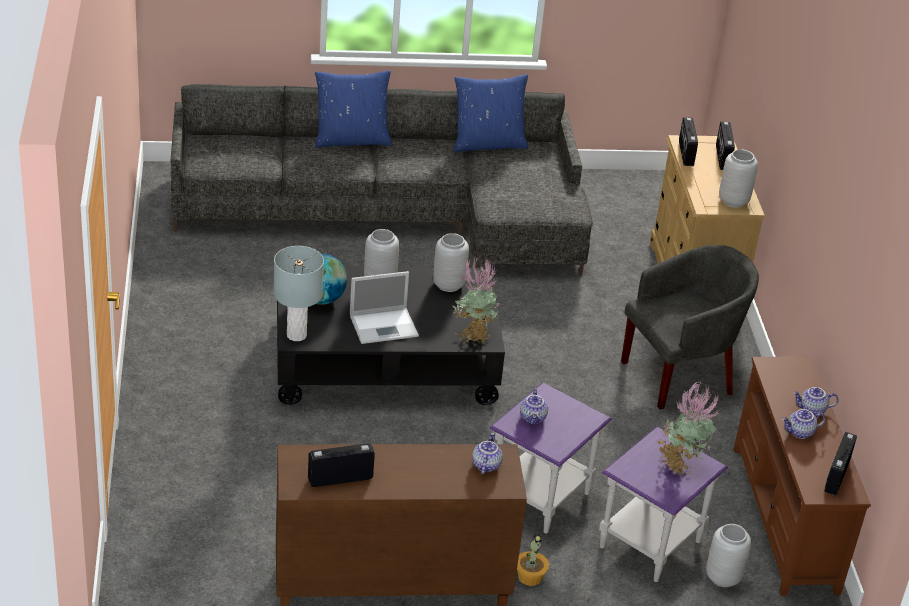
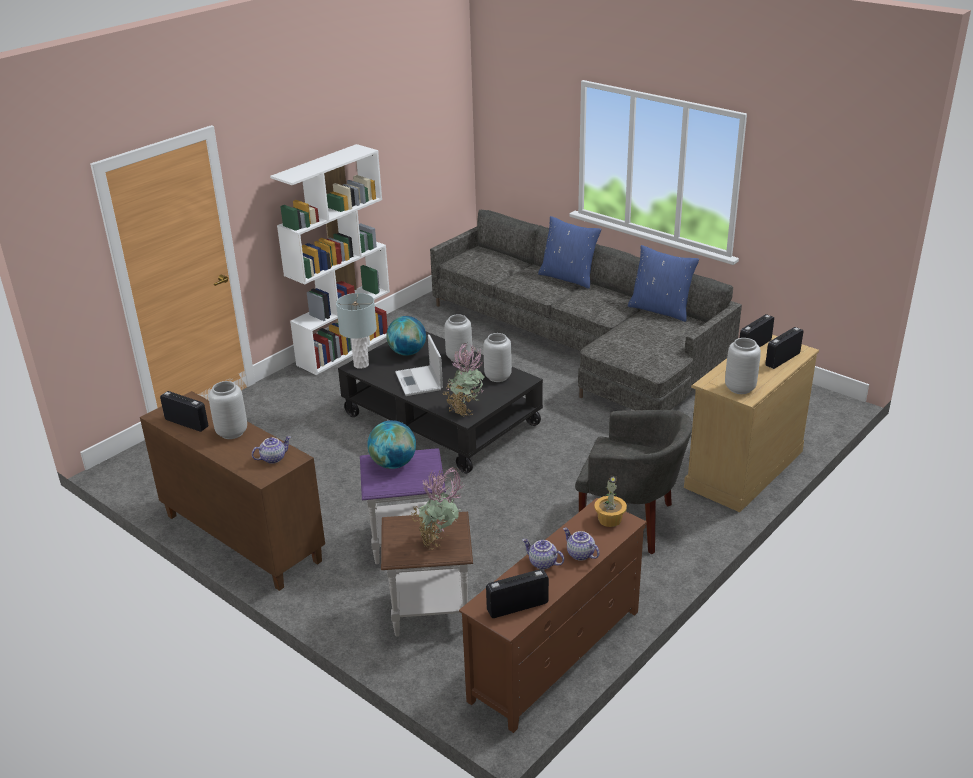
camera: 50 degrees right, 5 degrees down
laptop [350,271,419,344] -> laptop turned 45 degrees clockwise [395,335,443,396]
potted plant [517,534,549,586] -> potted plant moved to [594,475,627,527]
teapot [520,389,548,425] -> globe [367,420,416,469]
purple side table [599,427,728,582] -> brown side table [381,512,473,636]
grey vase [706,524,751,587] -> grey vase moved to [209,381,247,439]
none -> white bookcase [270,144,390,375]

